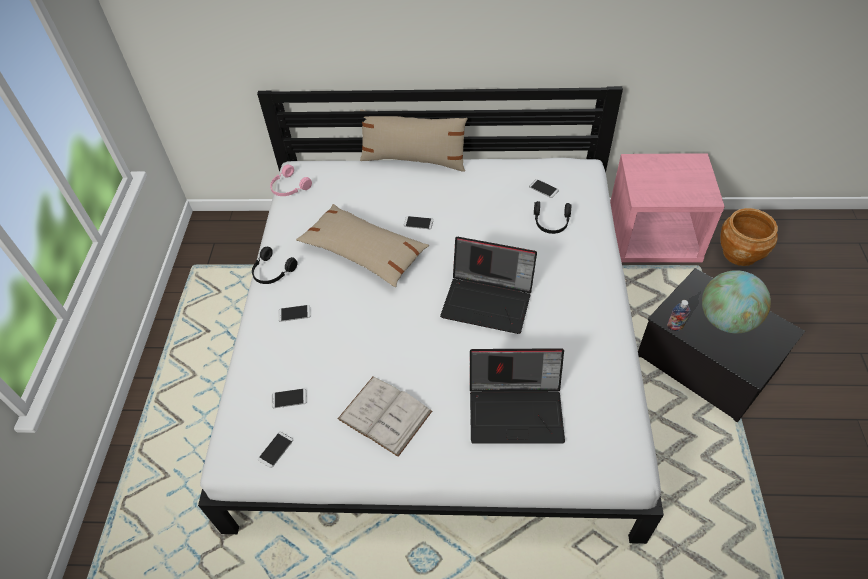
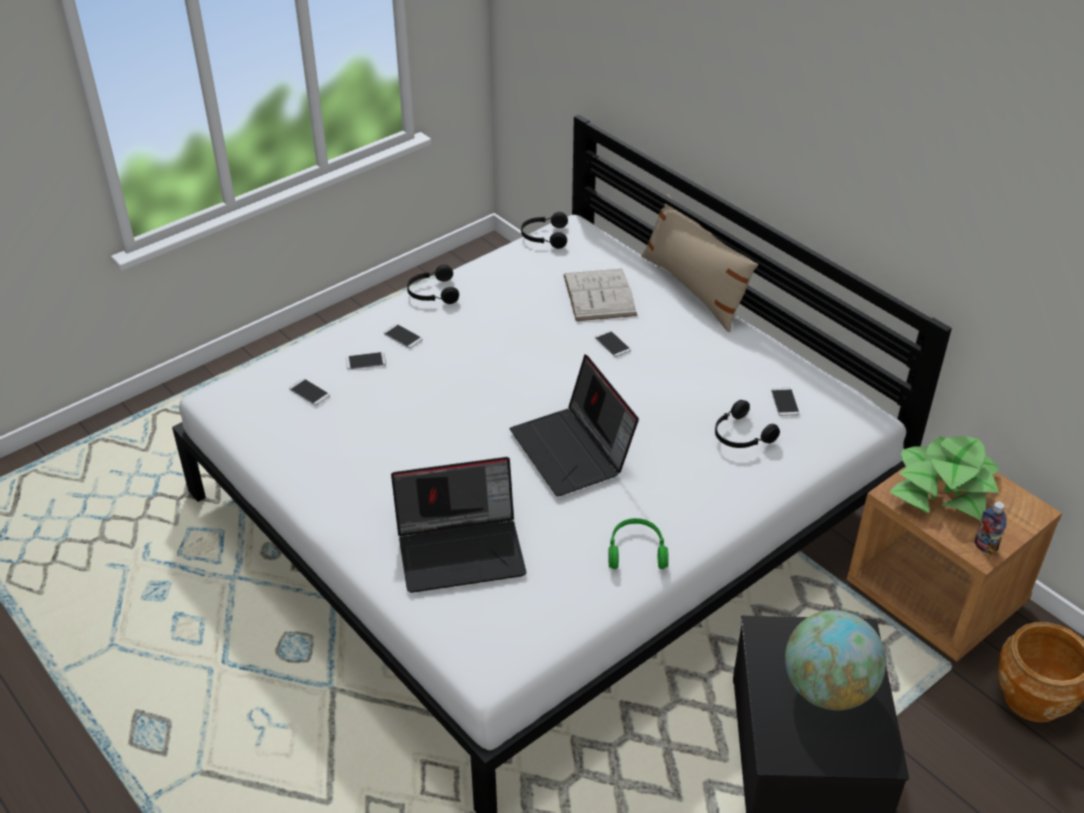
camera: 45 degrees right, 10 degrees down
phone [258,432,293,468] -> phone moved to [346,352,386,370]
pink headphones [270,165,312,196] -> black headphones [521,212,568,249]
beige pillow [296,204,429,287] -> none
white book [338,377,432,457] -> white book moved to [563,269,638,321]
laptop [470,348,565,444] -> laptop turned 60 degrees counterclockwise [391,457,526,593]
pink nightstand [610,153,725,263] -> brown nightstand [847,466,1062,662]
bottle [667,300,691,331] -> bottle moved to [974,501,1007,554]
none -> green headphones [608,518,669,569]
none -> potted plant [889,436,999,520]

